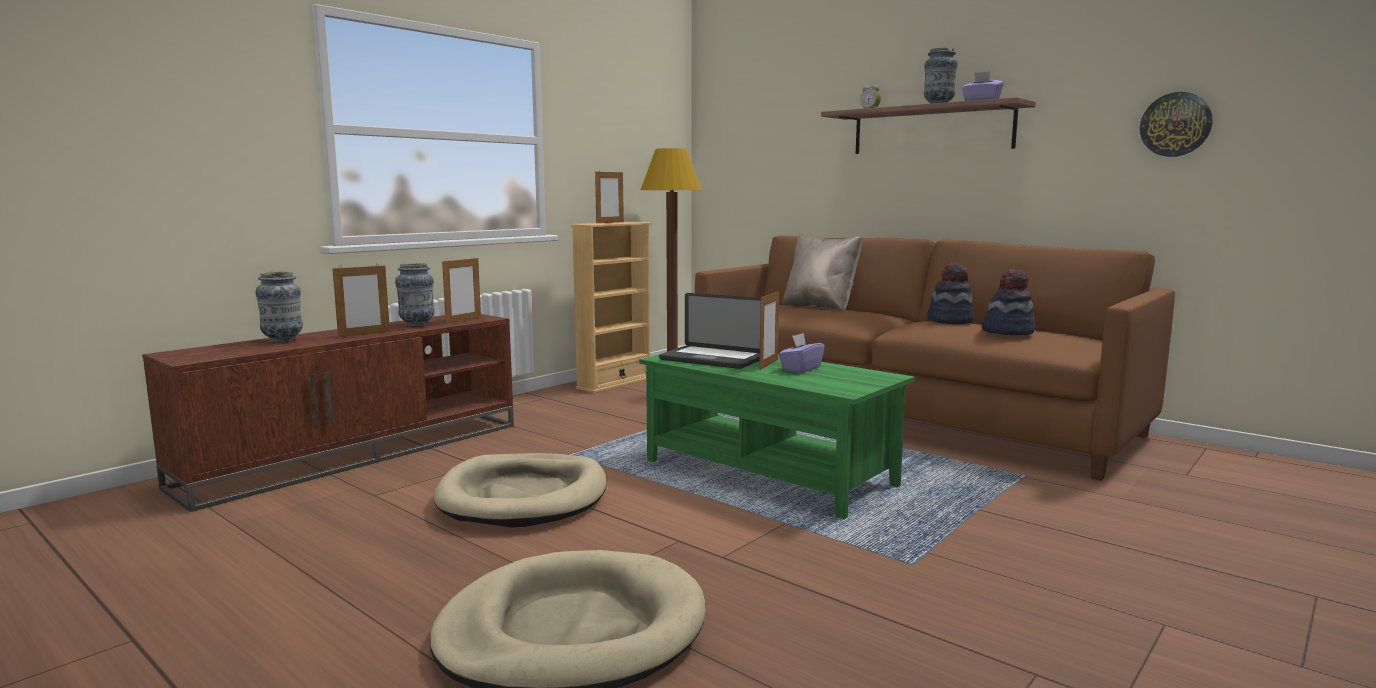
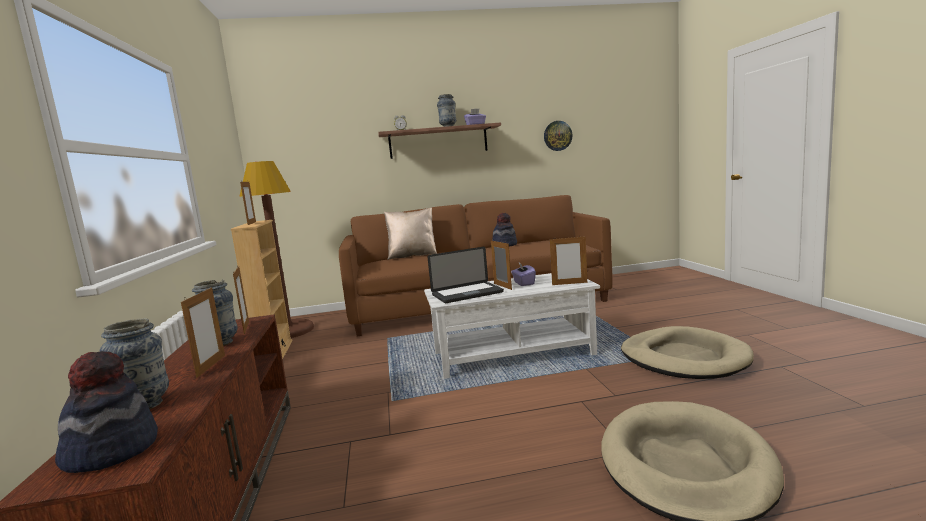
camera: 50 degrees left, 0 degrees up
beige dog bed [434,453,607,528] -> beige dog bed moved to [621,326,754,379]
green coffee table [639,355,915,519] -> white coffee table [424,273,600,379]
hat [982,269,1035,335] -> hat moved to [55,351,158,473]
none -> picture frame [550,235,587,285]

